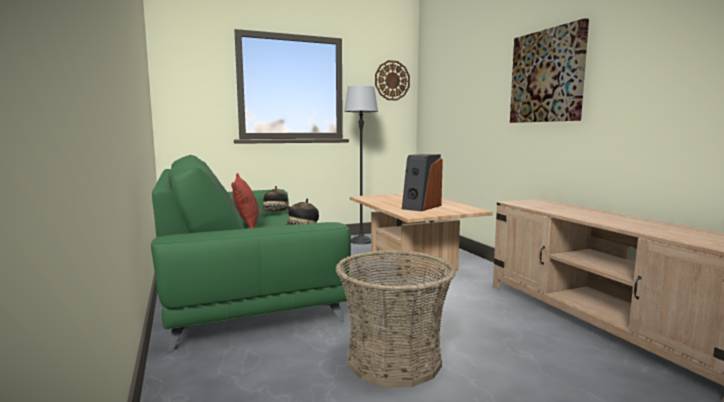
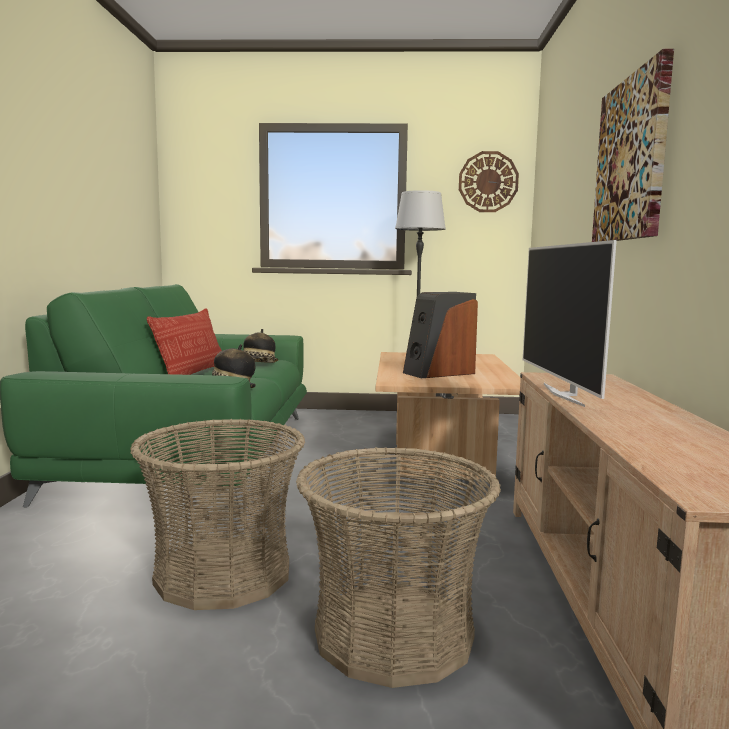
camera: 25 degrees right, 0 degrees up
none -> basket [296,447,501,688]
none -> television [523,240,617,407]

